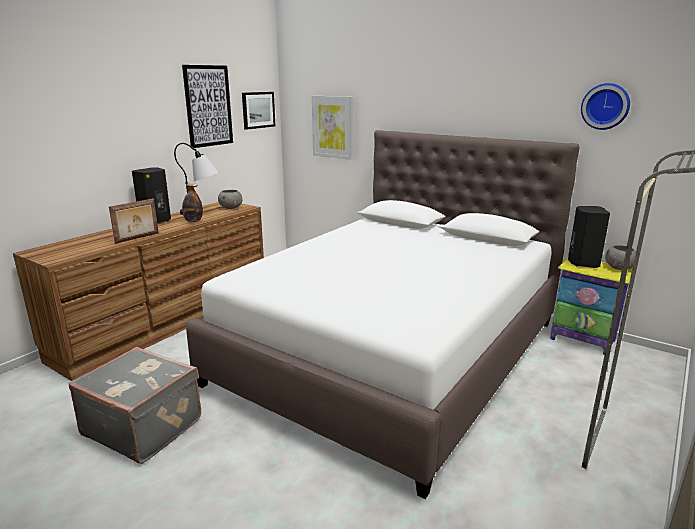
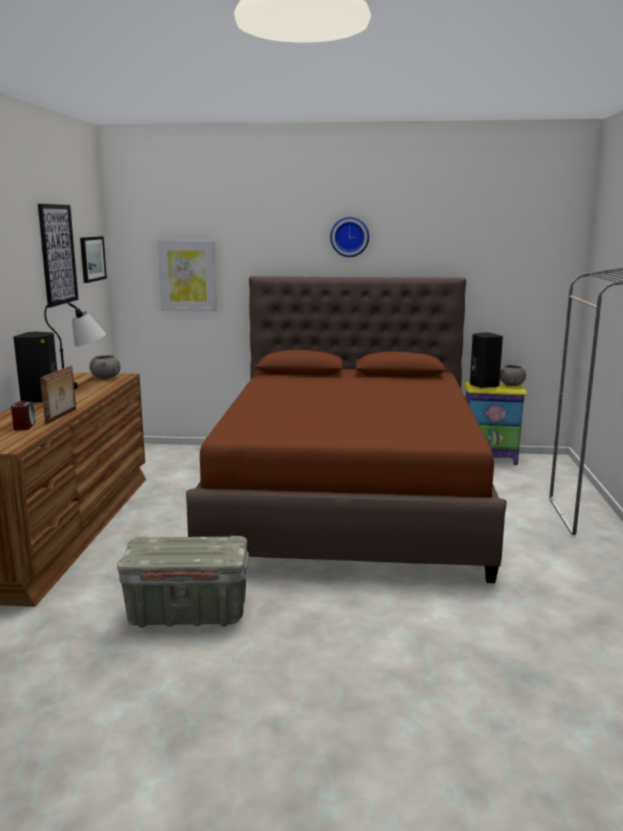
camera: 30 degrees left, 5 degrees down
grey suitcase [69,347,201,464] -> grey storage box [117,536,249,628]
bottle [182,183,203,222] -> none
white bed [186,130,580,499] -> brown bed [186,276,507,583]
wall clock [581,83,630,130] -> wall clock moved to [330,217,369,257]
none -> alarm clock [11,401,35,430]

